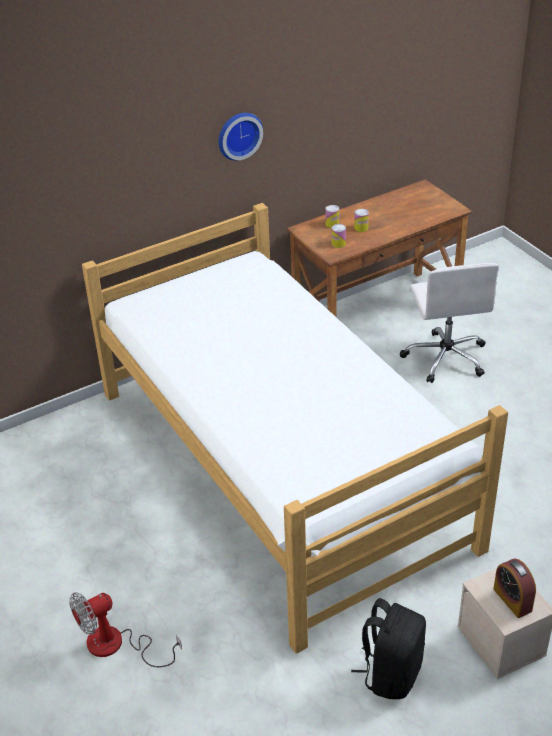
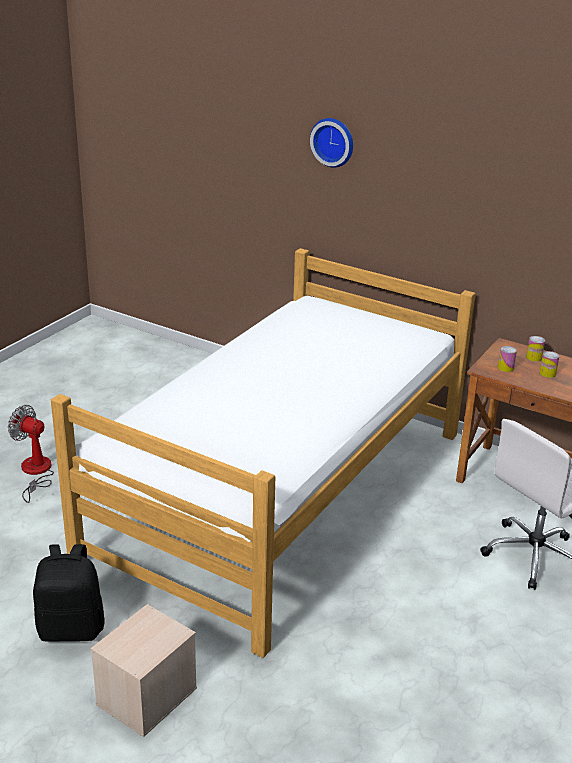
camera: 60 degrees right, 10 degrees down
wall clock [219,113,263,161] -> wall clock moved to [310,118,353,168]
alarm clock [494,558,536,618] -> none

